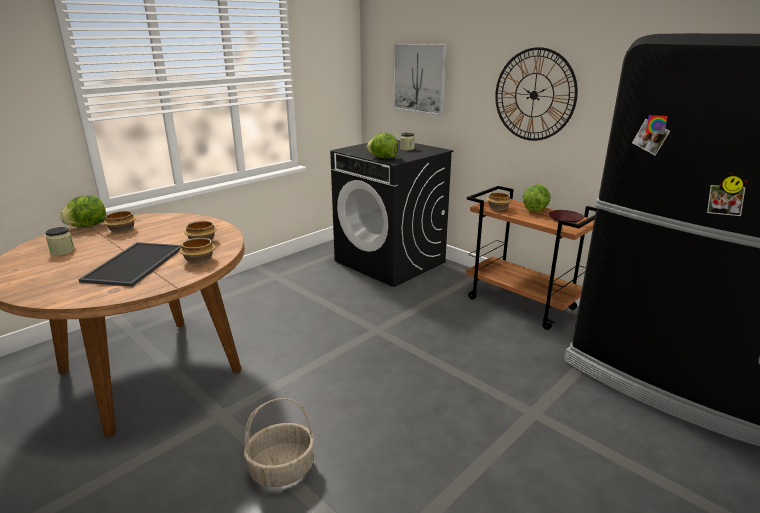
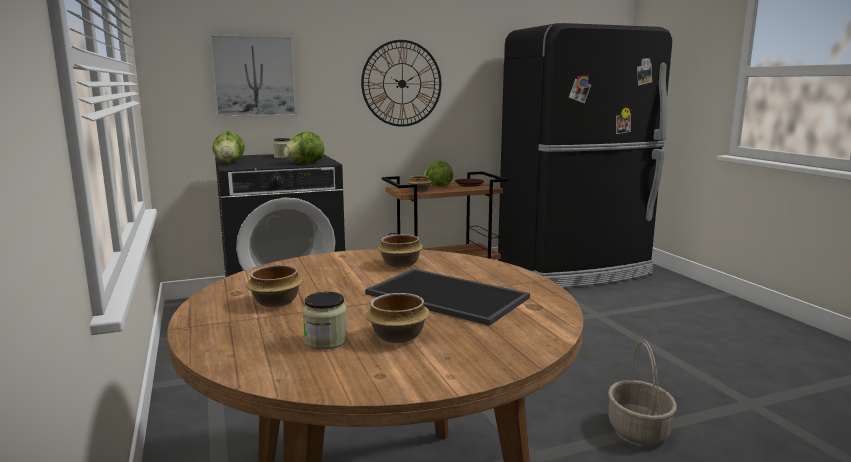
camera: 65 degrees left, 10 degrees down
lettuce [60,195,106,227] -> lettuce moved to [212,131,245,163]
bowl [179,238,215,264] -> bowl moved to [366,293,430,343]

